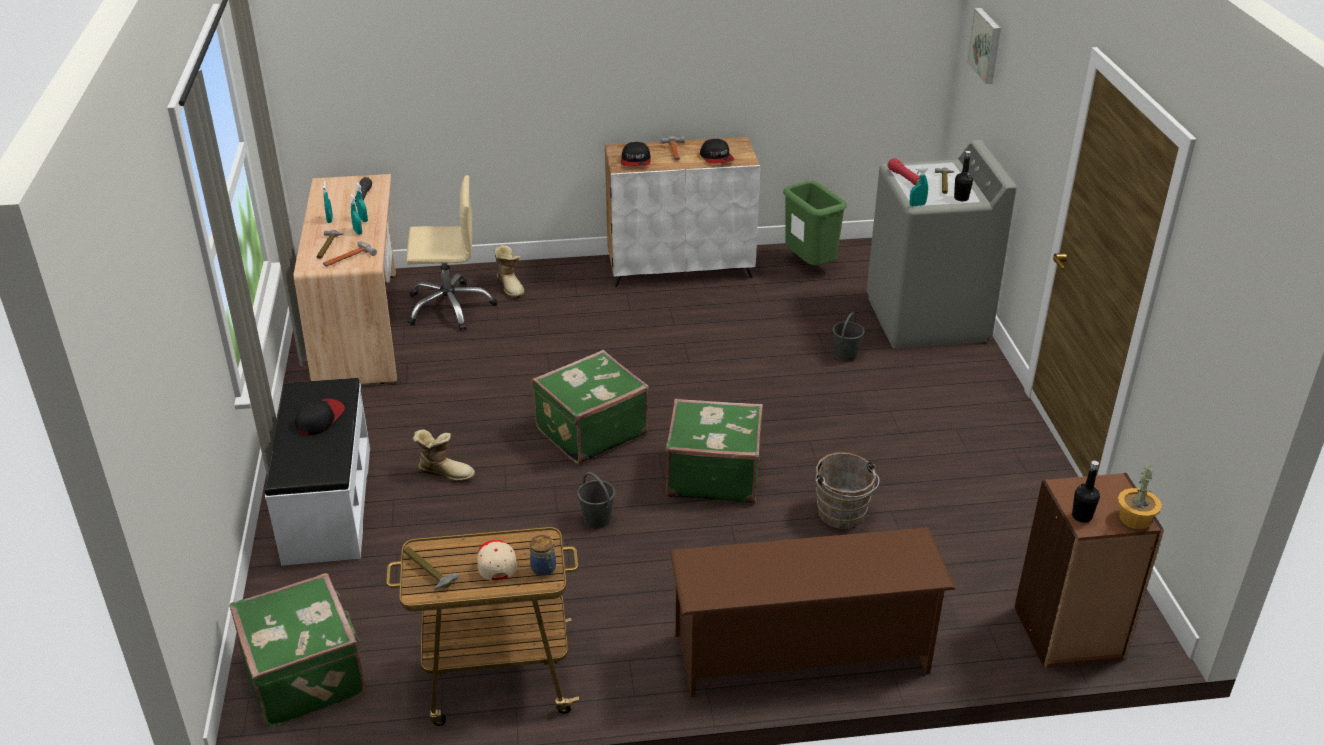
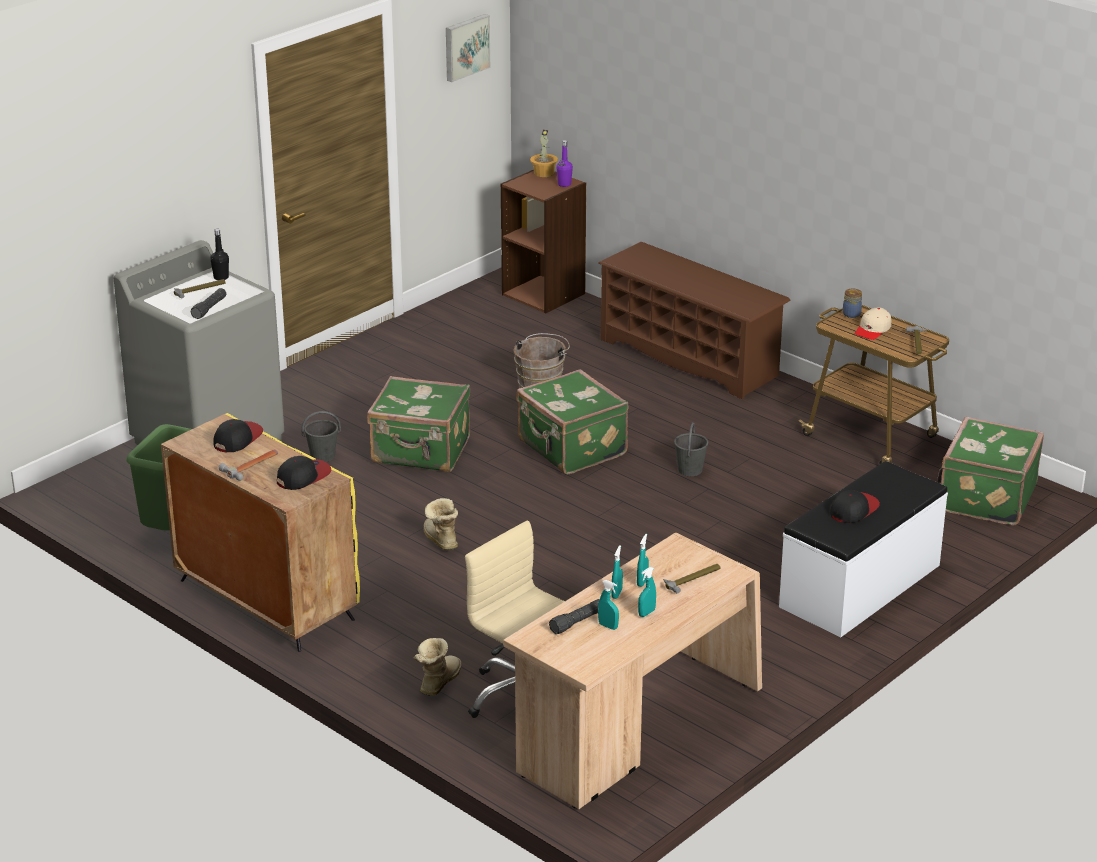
camera: 130 degrees left, 5 degrees down
cap [295,399,345,435] -> cap turned 150 degrees clockwise [830,490,880,523]
hammer [323,241,377,267] -> none
boot [413,430,475,483] -> boot moved to [423,498,458,550]
green suitcase [532,350,649,464] -> green suitcase moved to [367,376,470,472]
white cabinet [605,137,760,287] -> yellow cabinet [161,413,360,652]
red flashlight [887,158,920,185] -> black flashlight [191,288,226,319]
turquoise spray bottle [910,167,928,206] -> turquoise spray bottle moved to [598,580,619,630]
picture [967,8,1001,84] -> picture moved to [446,14,490,82]
black bottle [1072,461,1100,523] -> purple bottle [556,140,573,187]

